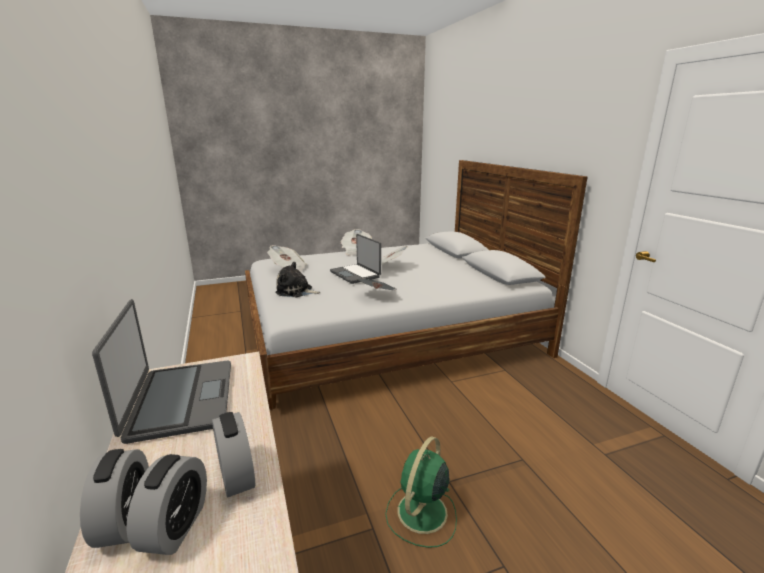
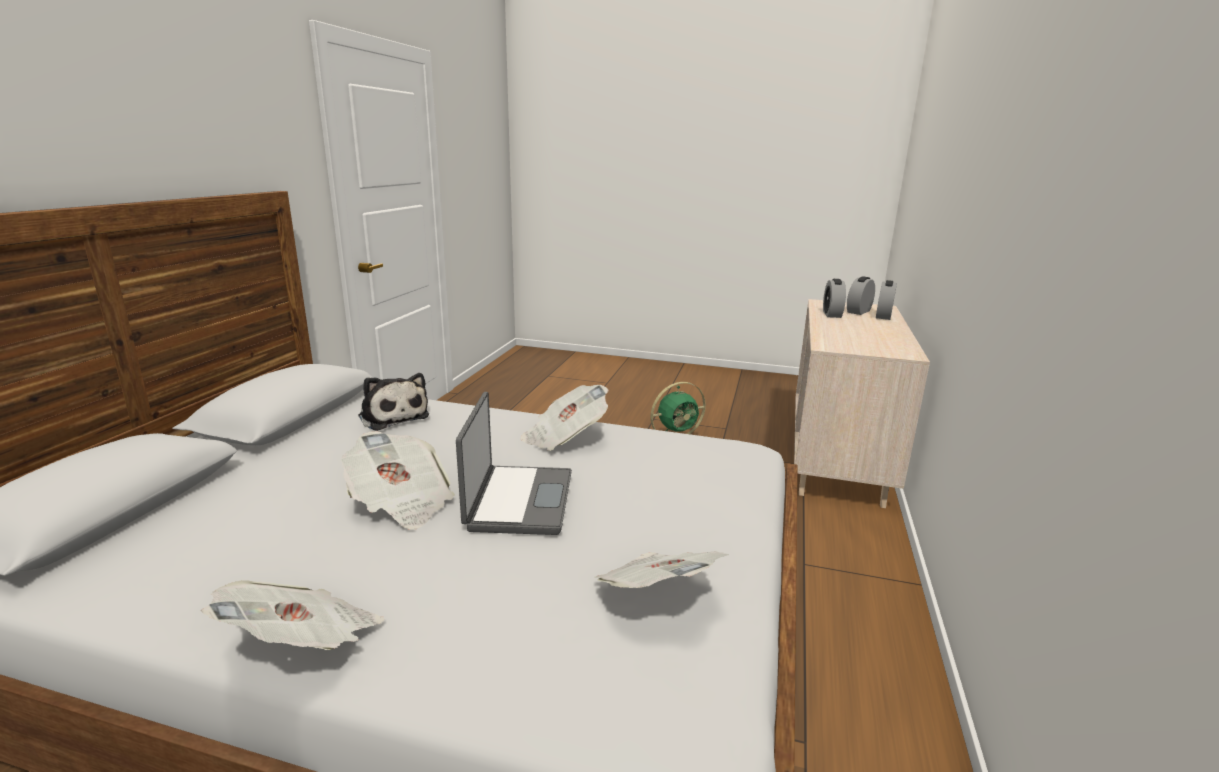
camera: 145 degrees left, 0 degrees up
laptop [92,299,231,444] -> none
plush toy [275,262,320,297] -> plush toy moved to [358,373,429,431]

